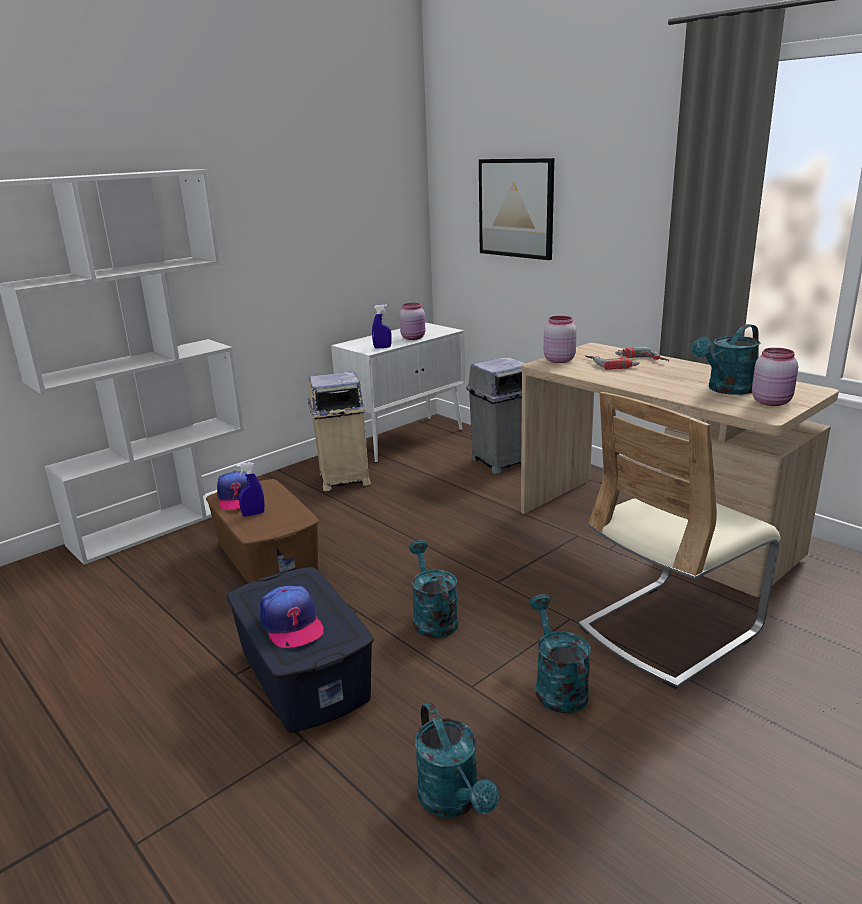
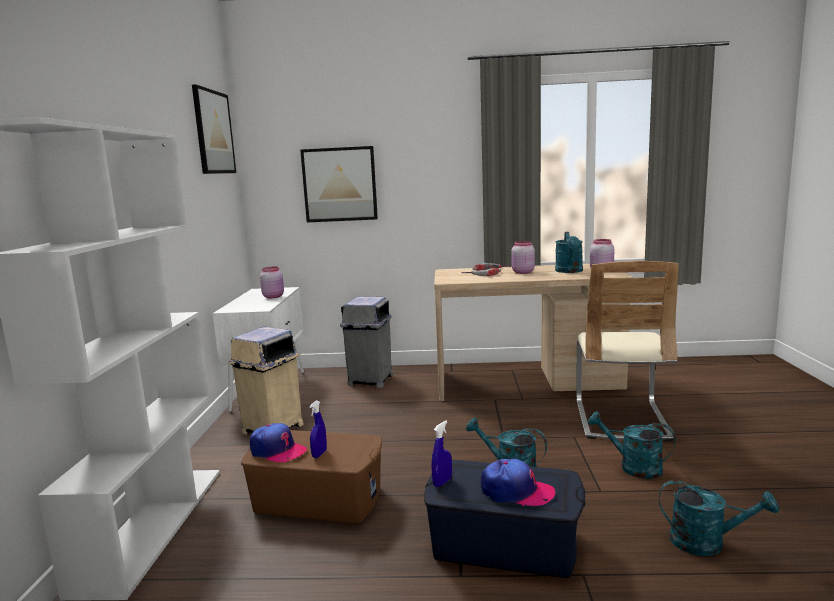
camera: 45 degrees left, 10 degrees down
blue spray bottle [372,304,392,349] -> blue spray bottle moved to [431,421,452,487]
pink jar [544,316,577,363] -> pink jar moved to [511,241,535,274]
none -> picture [192,84,236,174]

